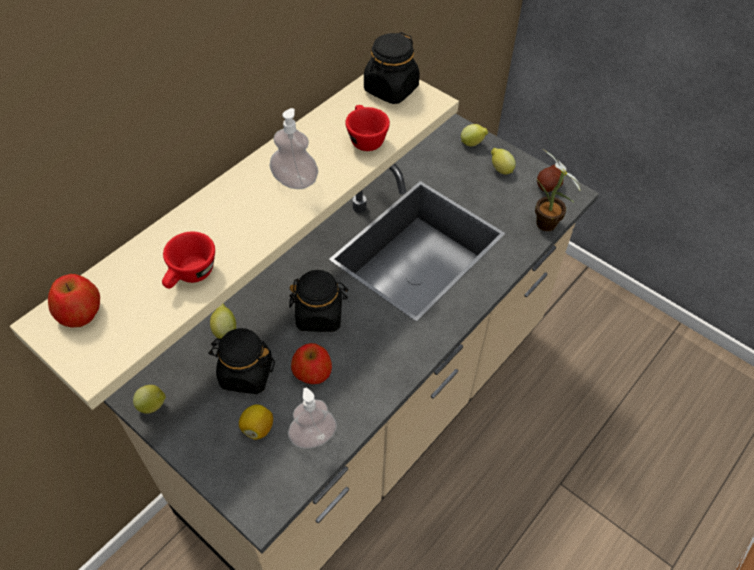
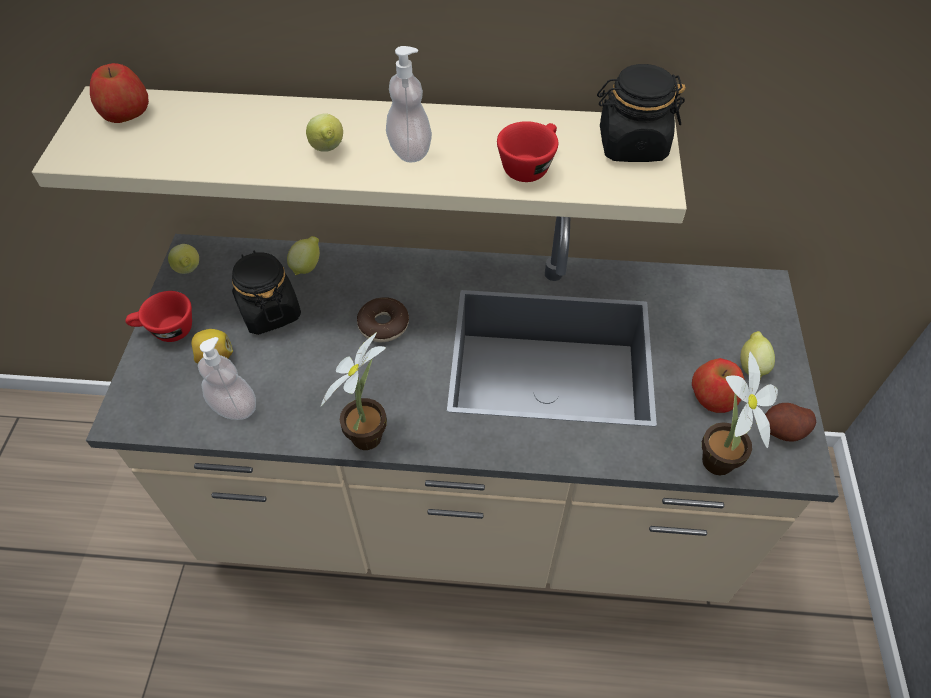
camera: 55 degrees right, 0 degrees up
red cup [162,232,215,289] -> red cup moved to [125,291,192,342]
black jar [289,270,348,332] -> donut [357,297,409,342]
apple [291,343,332,384] -> apple moved to [692,358,745,413]
lemon [461,124,488,146] -> lemon moved to [306,113,343,152]
none -> potted plant [321,332,387,450]

